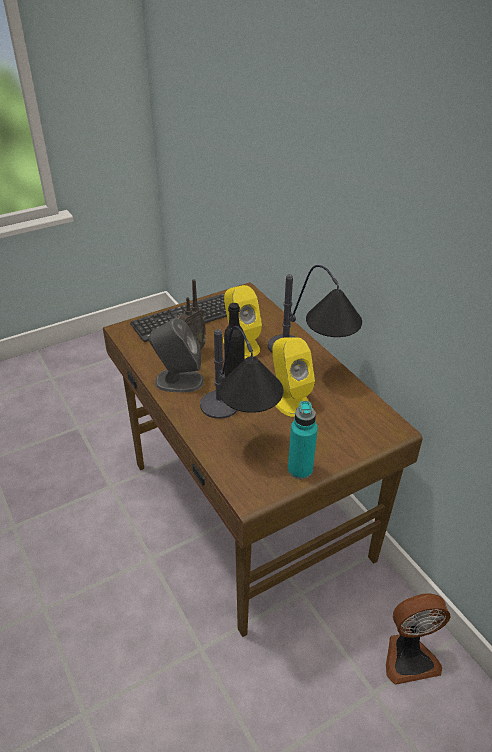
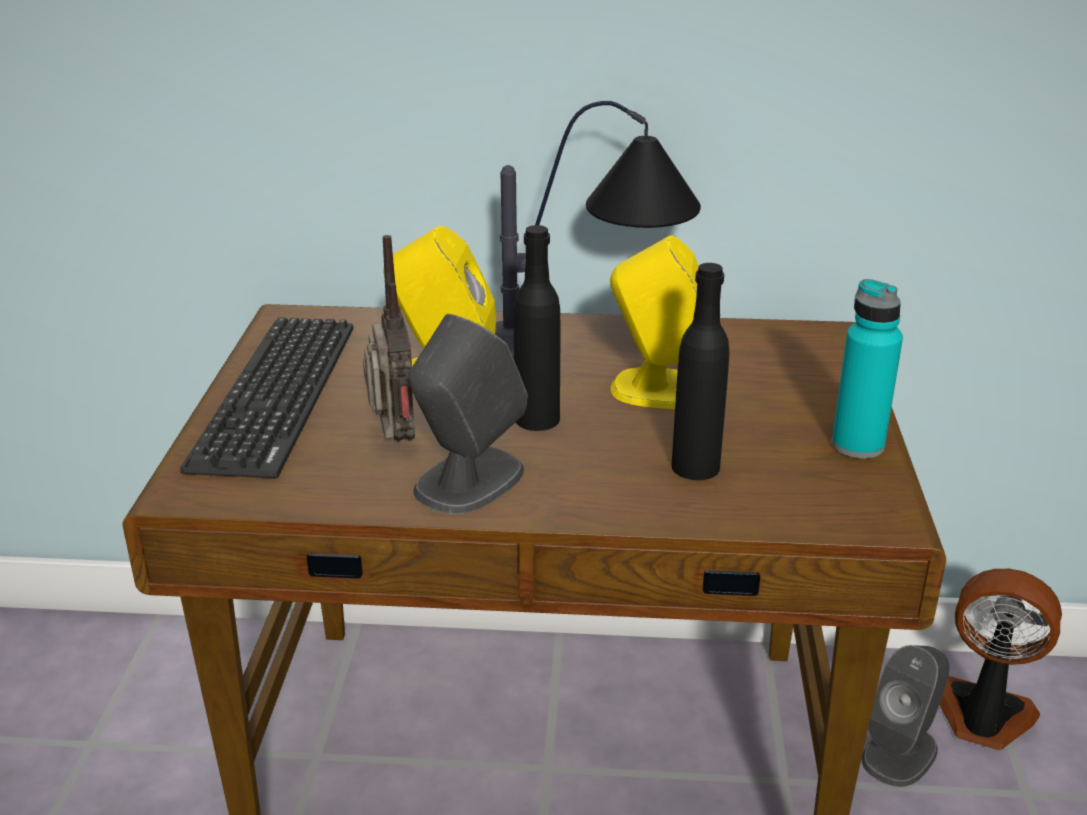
camera: 55 degrees left, 10 degrees down
table lamp [200,326,284,419] -> black bottle [671,263,729,480]
fan [386,593,451,685] -> fan turned 90 degrees counterclockwise [940,569,1062,750]
none -> grey speaker [861,645,950,787]

